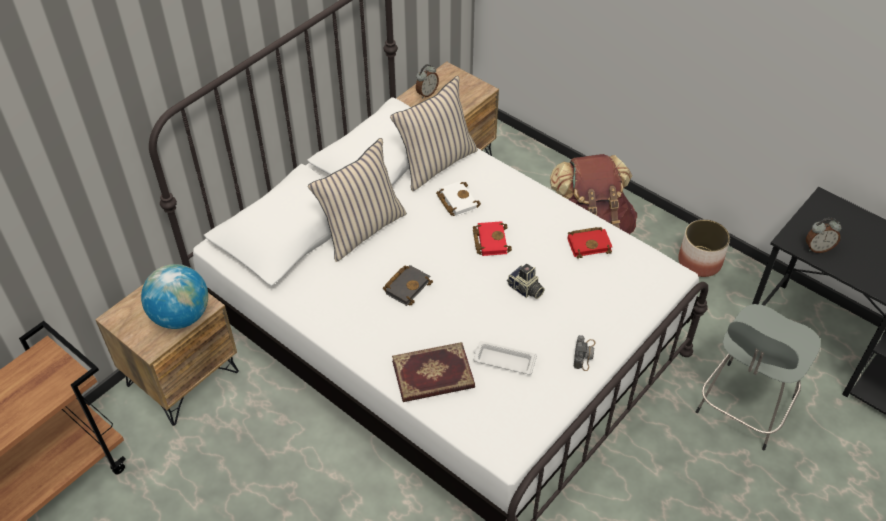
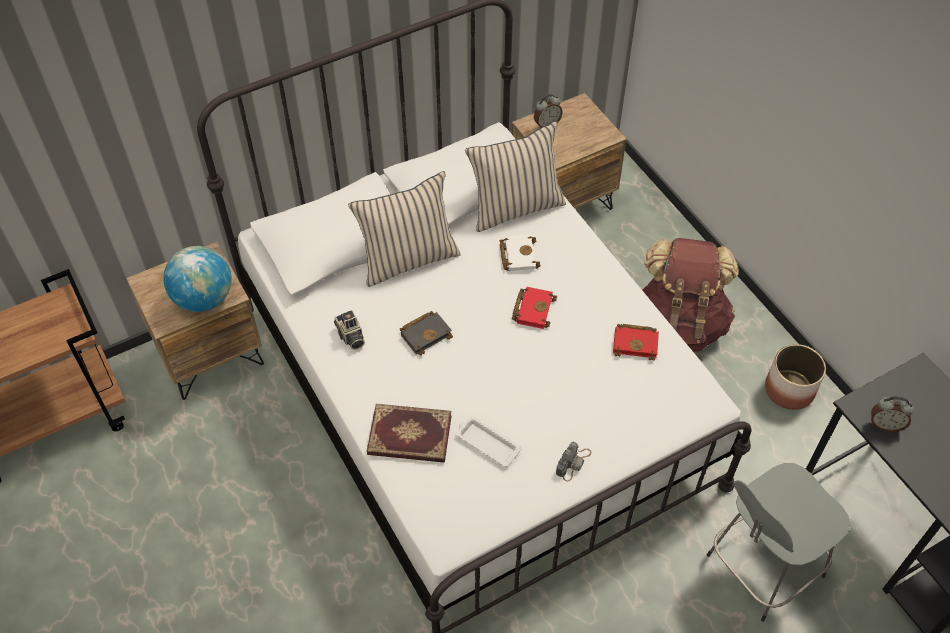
camera: 20 degrees right, 5 degrees up
camera [507,264,545,299] -> camera moved to [334,310,365,350]

